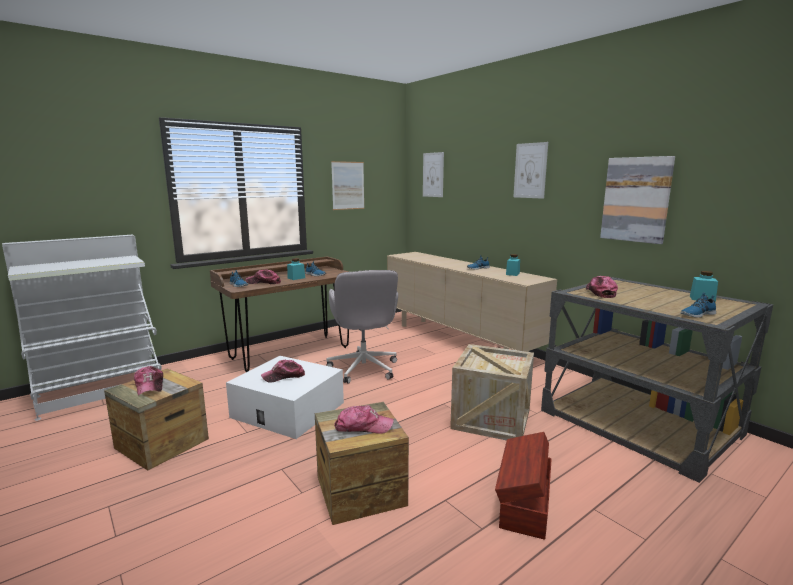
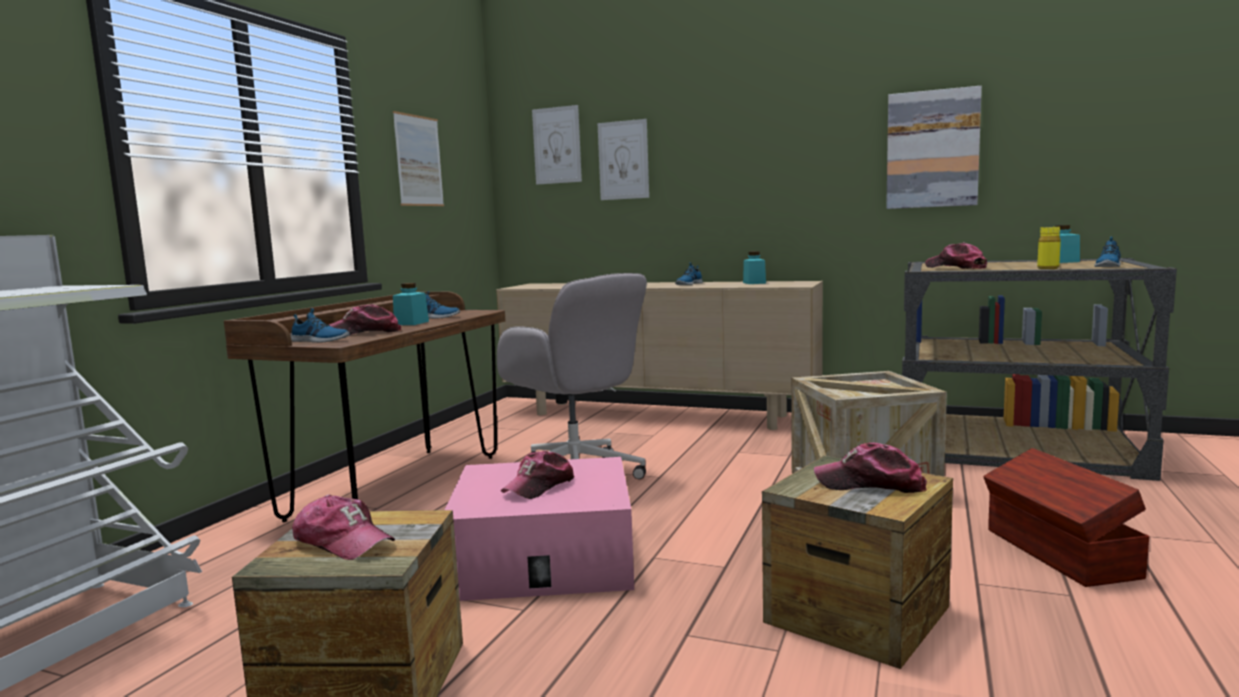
camera: 30 degrees left, 5 degrees down
white storage box [226,356,344,439] -> pink storage box [445,457,634,601]
cap [334,405,394,434] -> cap turned 135 degrees counterclockwise [814,443,927,493]
picture [513,142,548,199] -> picture moved to [597,119,649,200]
none -> yellow bottle [1037,227,1061,269]

